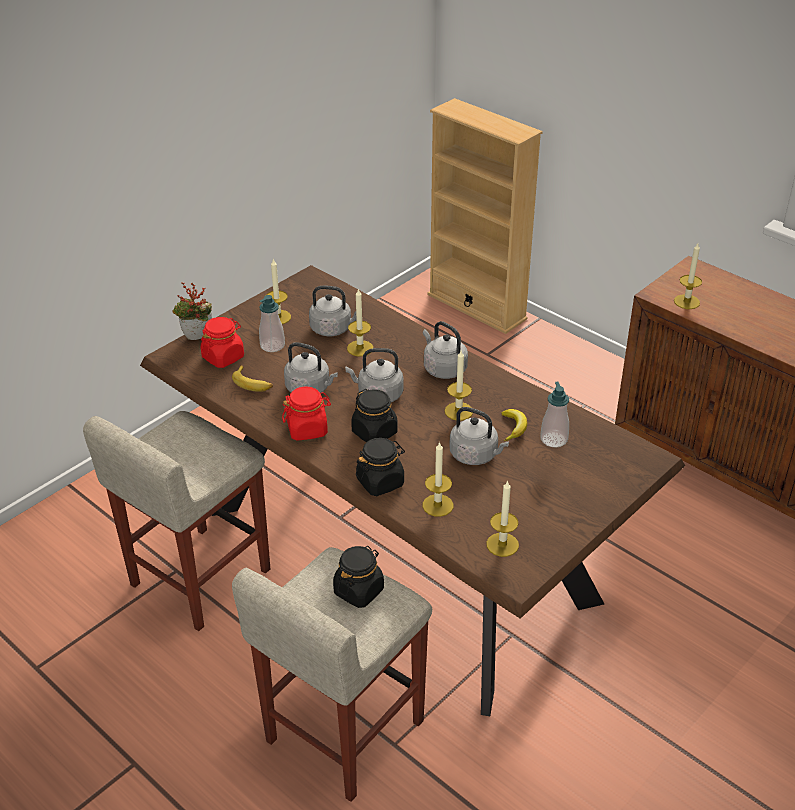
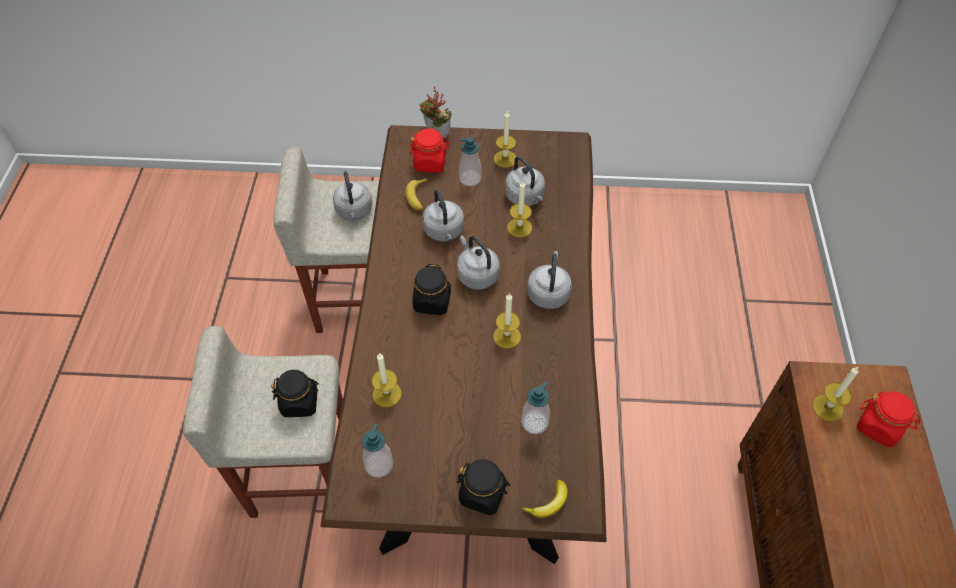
camera: 50 degrees right, 15 degrees up
red jar [282,386,331,441] -> red jar moved to [857,391,920,447]
black jar [356,438,405,496] -> black jar moved to [457,459,510,515]
beige bookcase [427,98,543,334] -> none
grey kettle [449,407,509,465] -> grey kettle moved to [333,171,372,220]
candle [486,480,519,557] -> soap dispenser [362,423,393,478]
banana [502,409,527,441] -> banana moved to [522,480,568,518]

